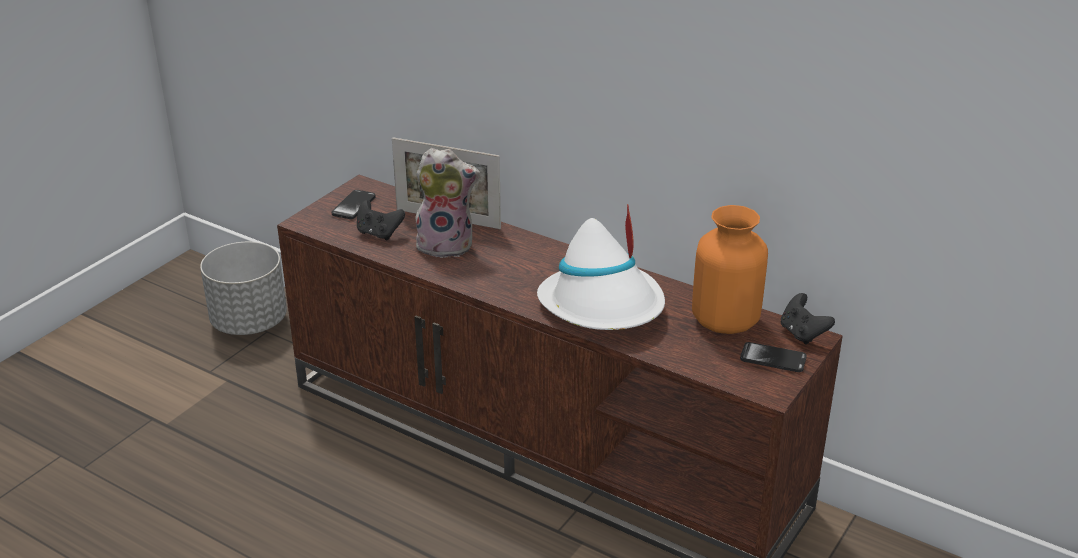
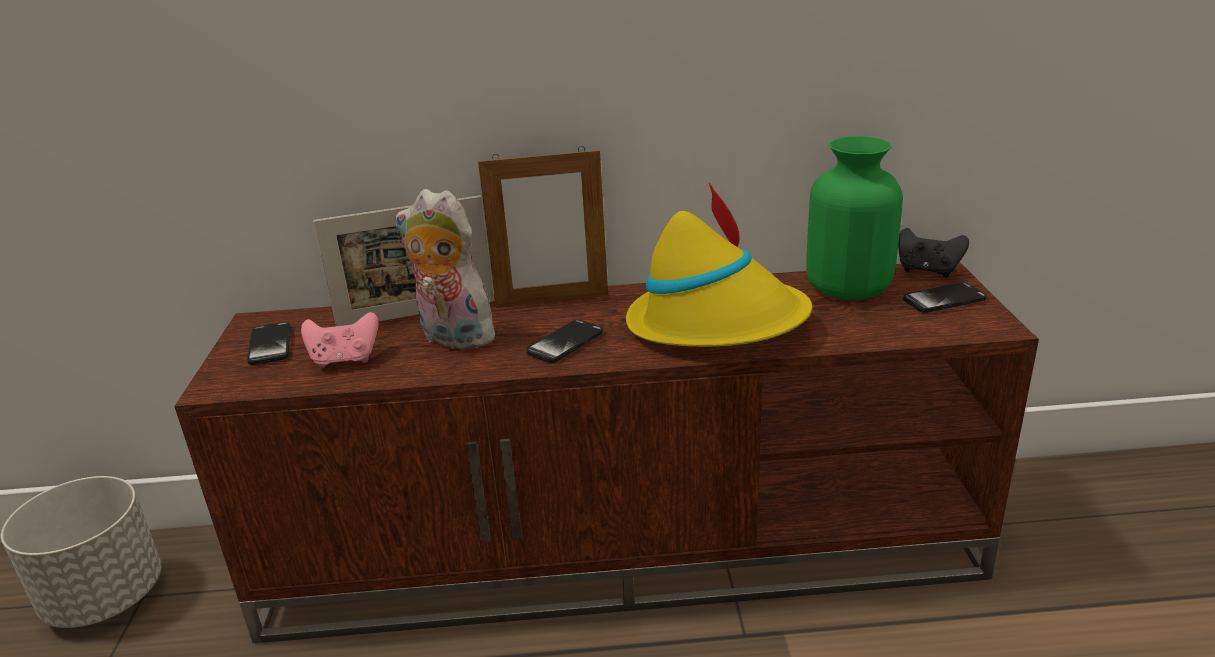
camera: 35 degrees left, 5 degrees down
black game controller [357,200,405,240] -> pink game controller [301,312,379,368]
plush toy [416,148,480,258] -> plush toy turned 120 degrees counterclockwise [395,189,503,350]
white hat [537,204,665,330] -> yellow hat [626,182,812,347]
orange vase [692,205,768,334] -> green vase [806,136,903,300]
none -> picture frame [478,146,608,308]
none -> phone [526,319,603,363]

